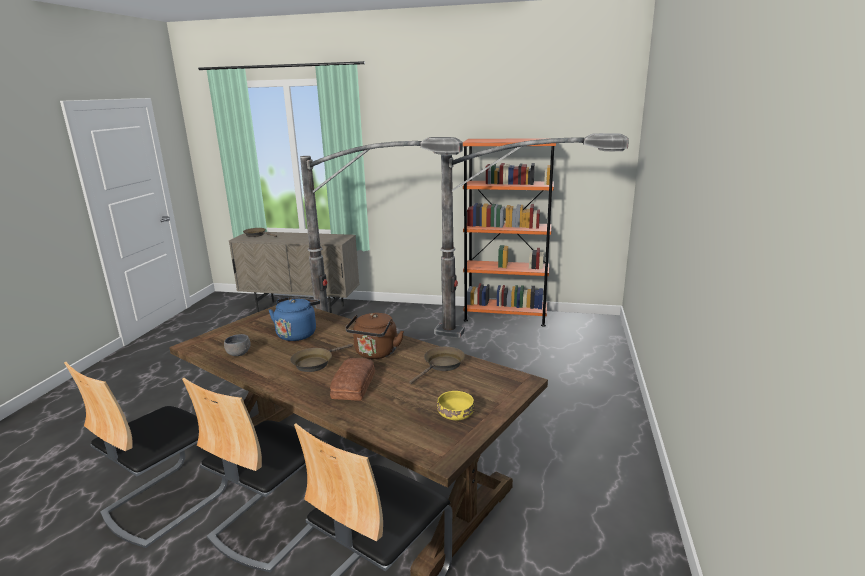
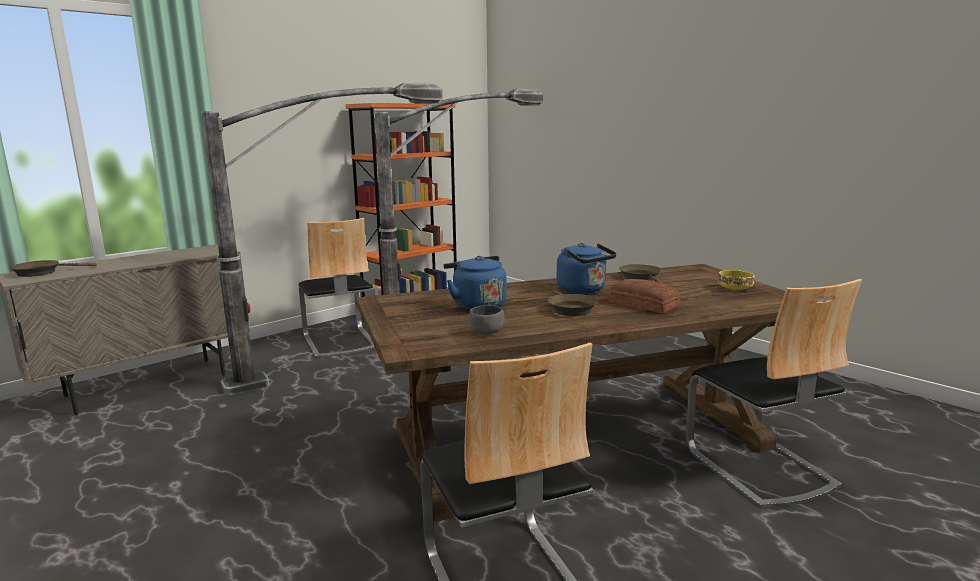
camera: 55 degrees left, 5 degrees down
chair [182,378,332,572] -> chair moved to [298,218,375,358]
brown kettle [345,313,404,359] -> blue kettle [556,243,617,293]

